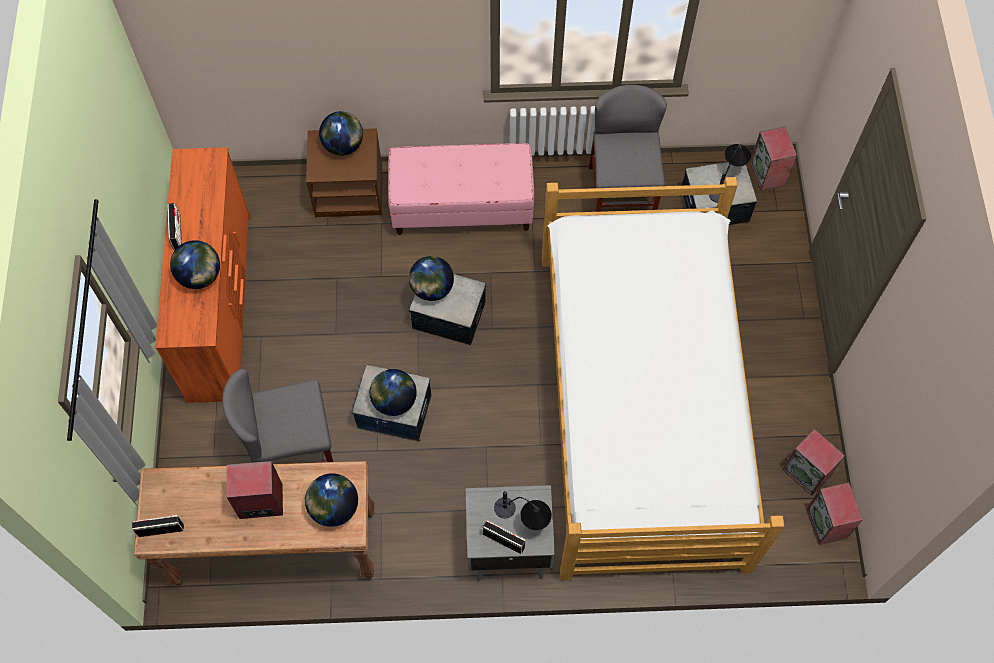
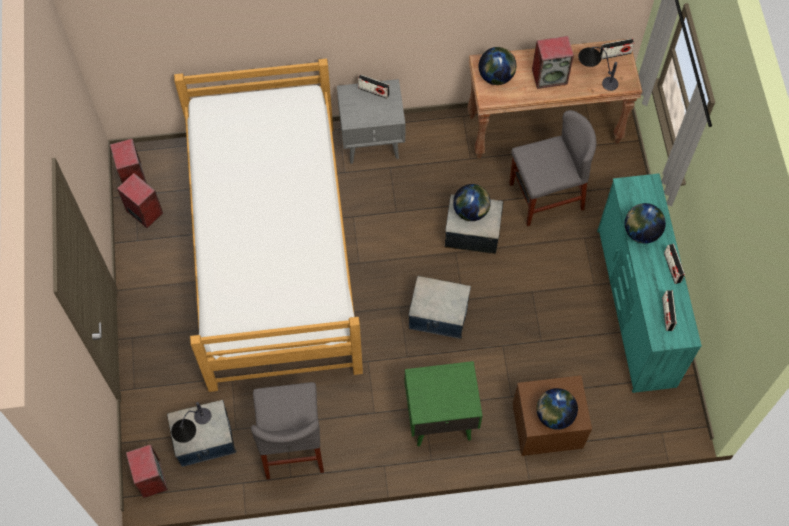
camera: 175 degrees right, 0 degrees up
orange dresser [156,147,250,403] -> turquoise dresser [597,173,702,393]
pink bench [388,143,534,235] -> green nightstand [405,361,482,447]
globe [409,256,454,301] -> none
table lamp [494,491,552,530] -> table lamp moved to [578,47,618,91]
none -> radio [662,290,677,331]

